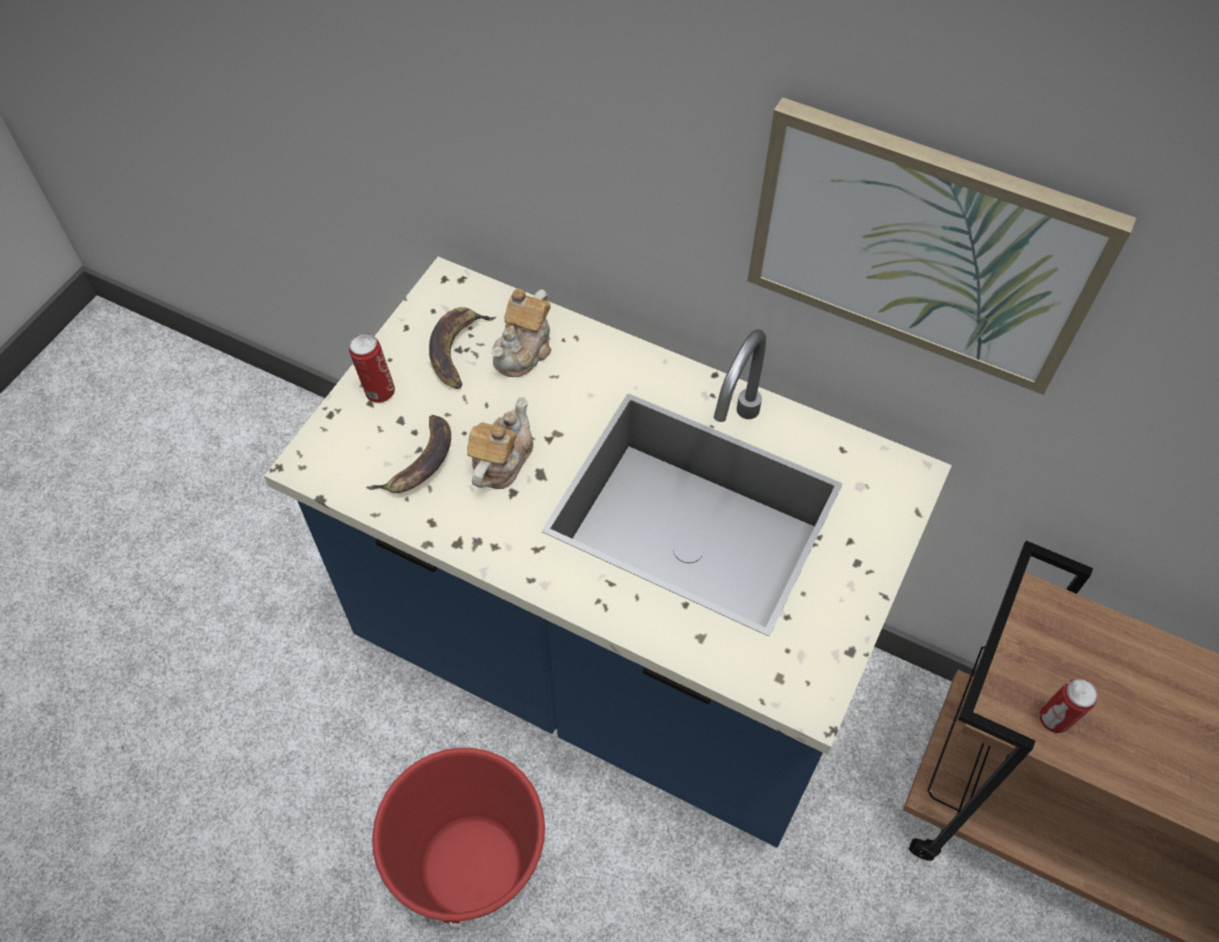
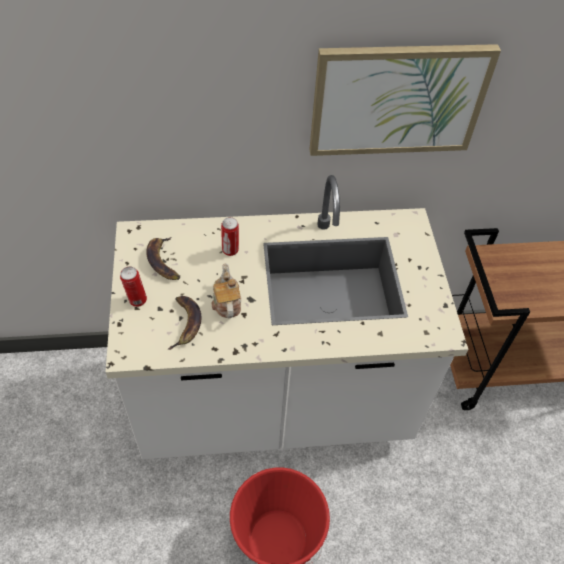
camera: 35 degrees left, 5 degrees down
blue counter [264,257,952,848] -> white counter [106,175,468,459]
teapot [491,289,552,377] -> none
can [1039,679,1097,733] -> can moved to [221,217,239,256]

